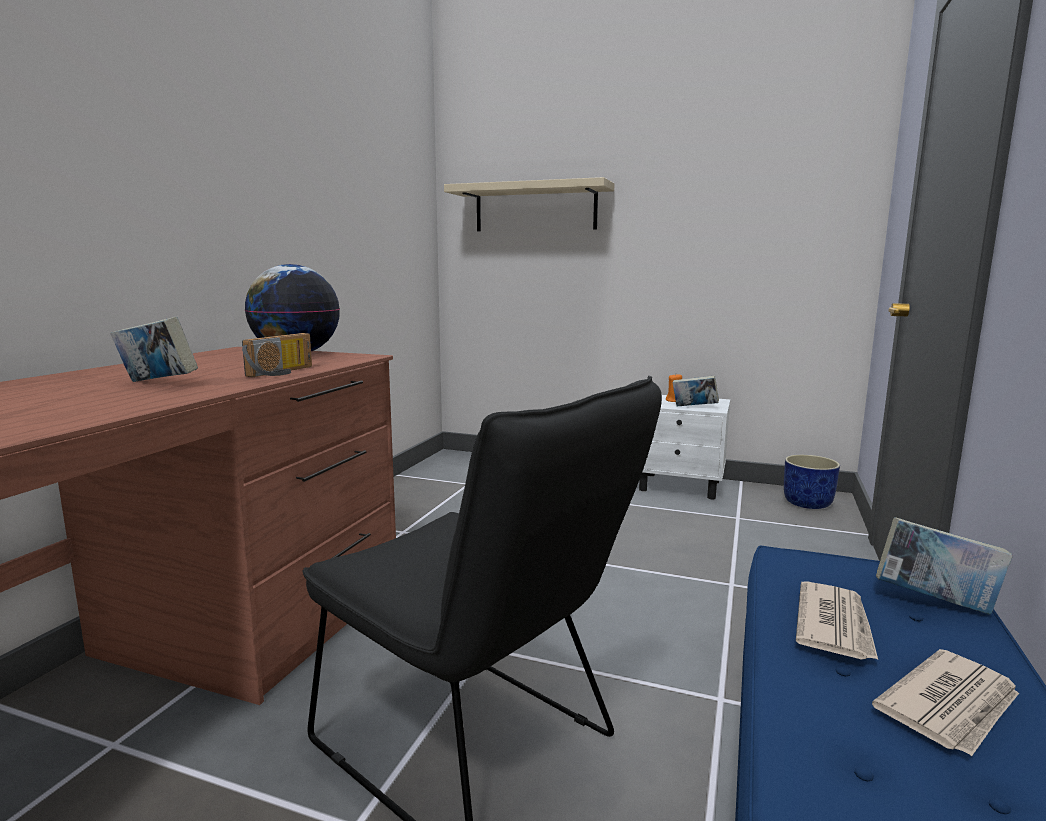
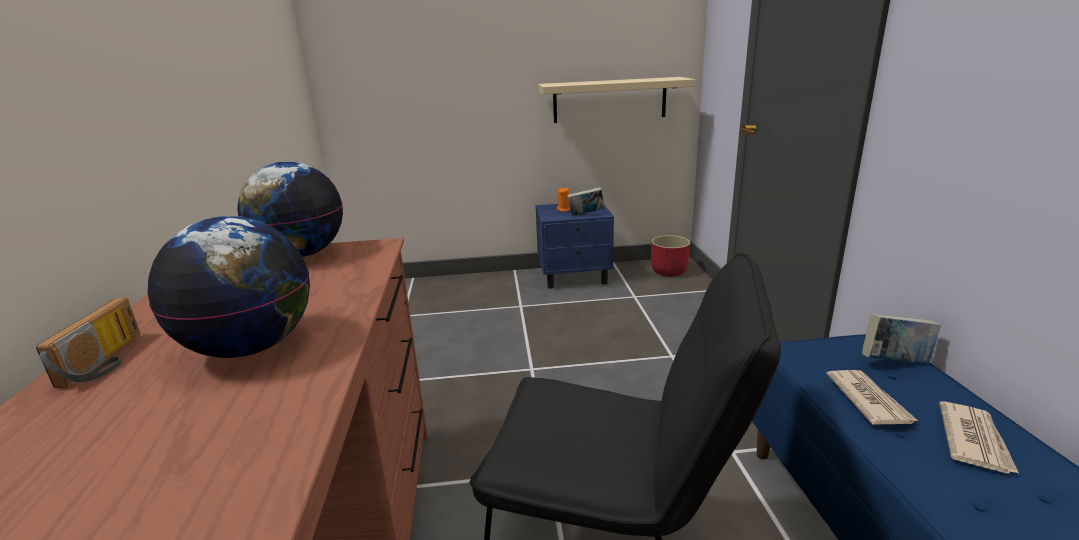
camera: 25 degrees left, 10 degrees up
book [110,317,198,382] -> globe [148,216,310,358]
radio [242,333,312,377] -> radio moved to [36,298,140,388]
beige shelf [444,177,614,231] -> beige shelf moved to [538,77,695,123]
white nightstand [639,395,730,499] -> blue nightstand [535,204,614,289]
blue planter [784,455,840,509] -> red planter [651,235,690,277]

